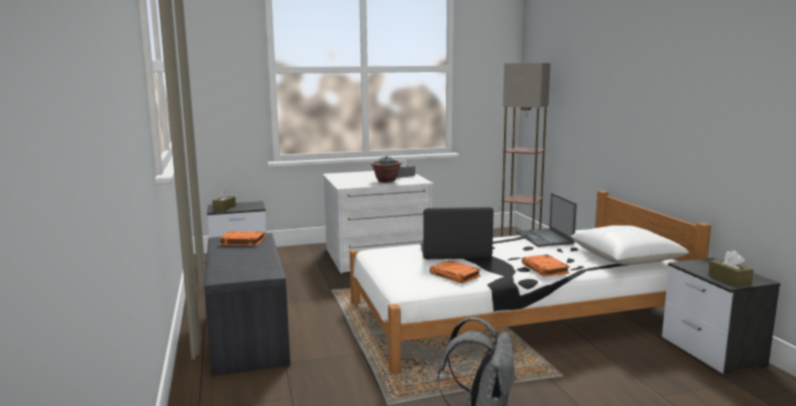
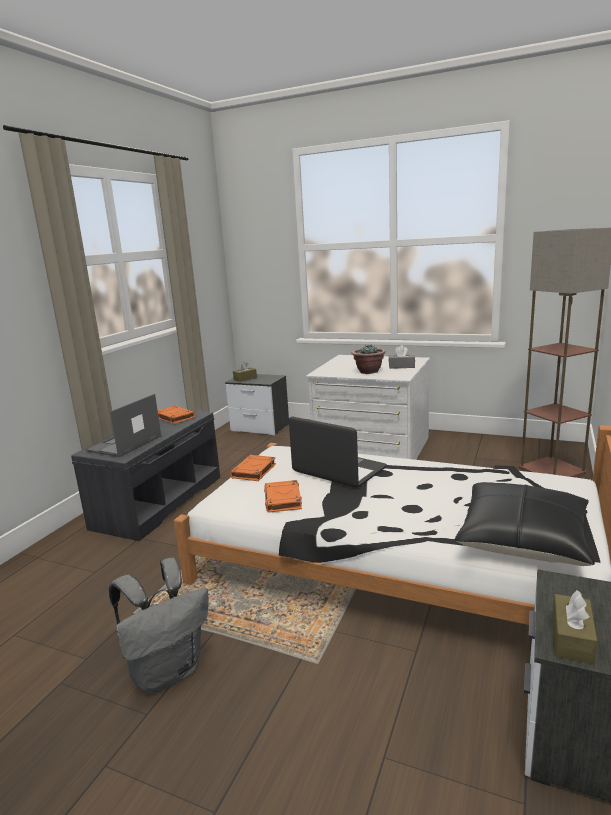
camera: 40 degrees right, 5 degrees up
laptop [516,193,577,247] -> laptop moved to [86,394,161,457]
orange book [522,254,570,277] -> orange book moved to [230,455,276,481]
white pillow [571,225,689,265] -> black pillow [455,482,595,566]

